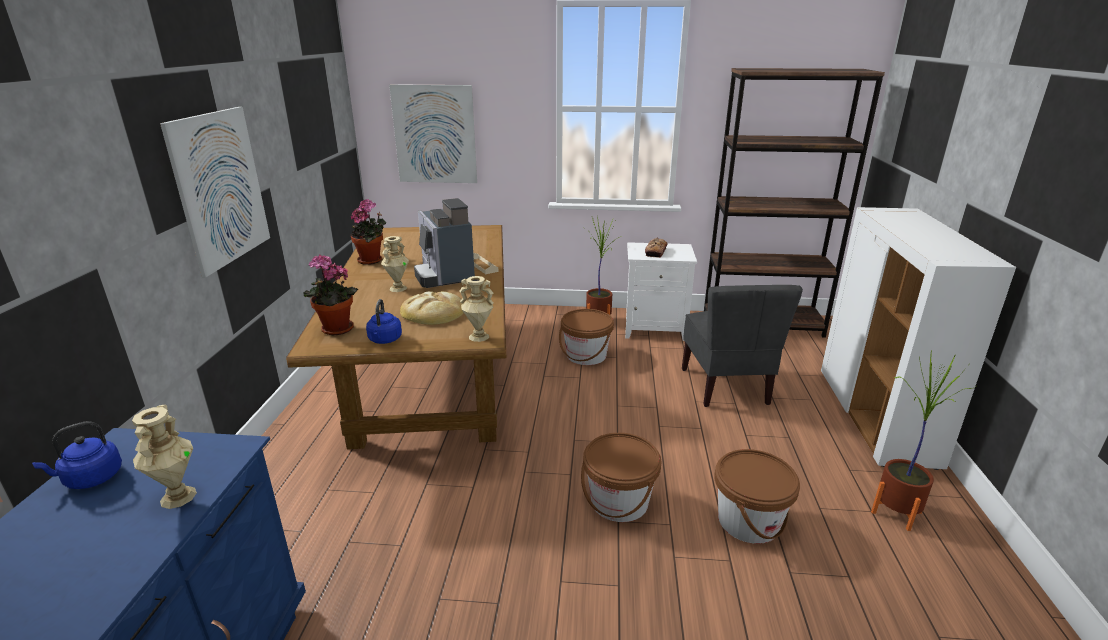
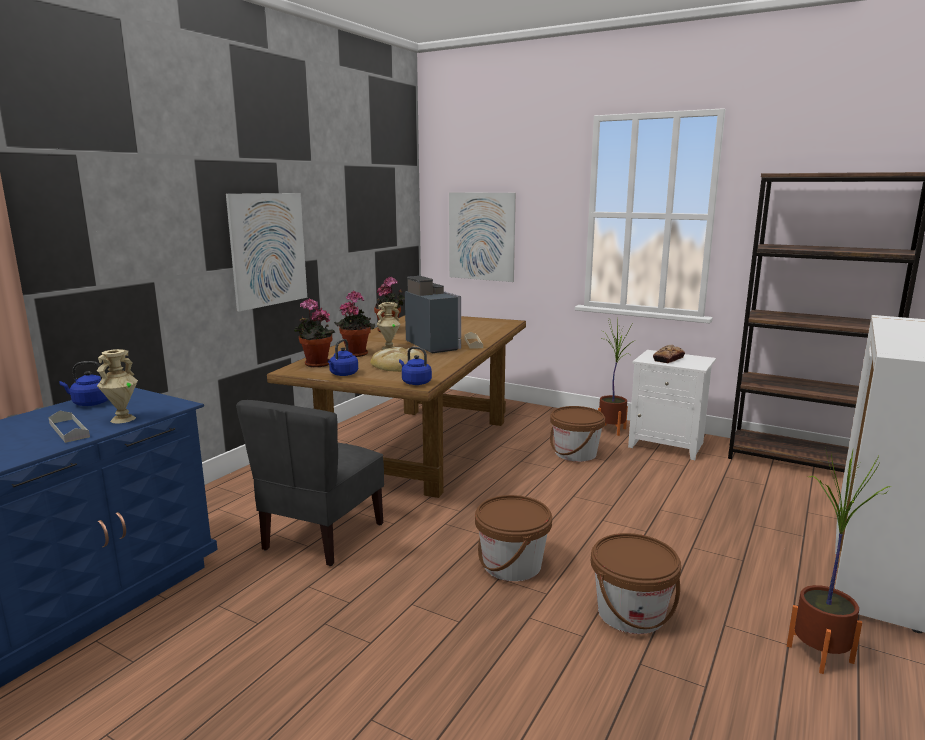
camera: 25 degrees right, 10 degrees down
coffee machine [414,198,475,288] -> coffee machine turned 150 degrees clockwise [405,276,461,353]
beige vase [460,276,494,342] -> blue kettle [399,347,432,385]
grey chair [682,285,803,407] -> grey chair moved to [236,400,384,566]
none -> grey tray [48,410,90,443]
none -> potted plant [334,291,375,357]

